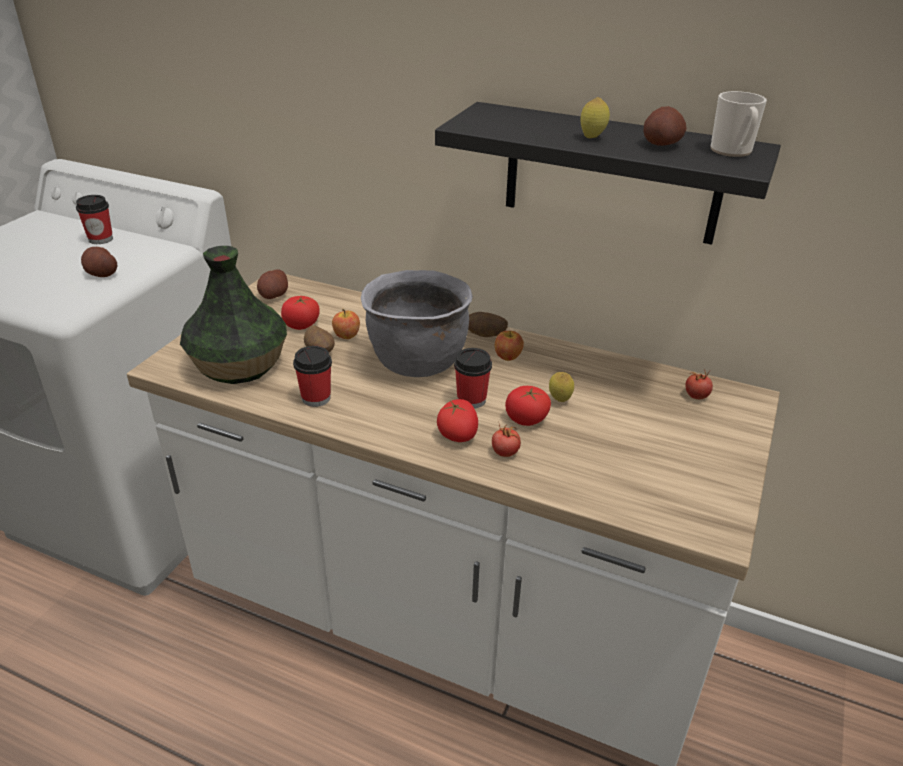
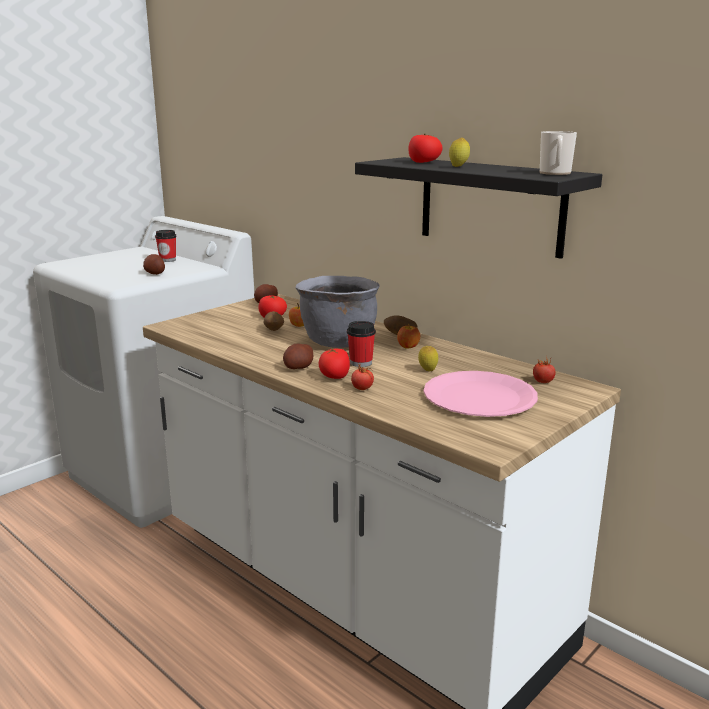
camera: 20 degrees right, 15 degrees down
vase [180,246,287,384] -> none
cup [293,346,332,407] -> none
tomato [505,386,551,426] -> tomato moved to [409,134,443,163]
potato [643,106,687,146] -> potato moved to [283,344,314,369]
none -> pink plate [423,371,538,417]

